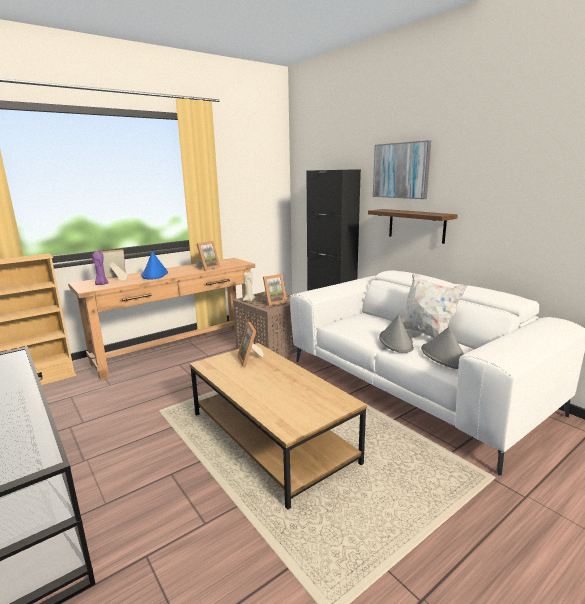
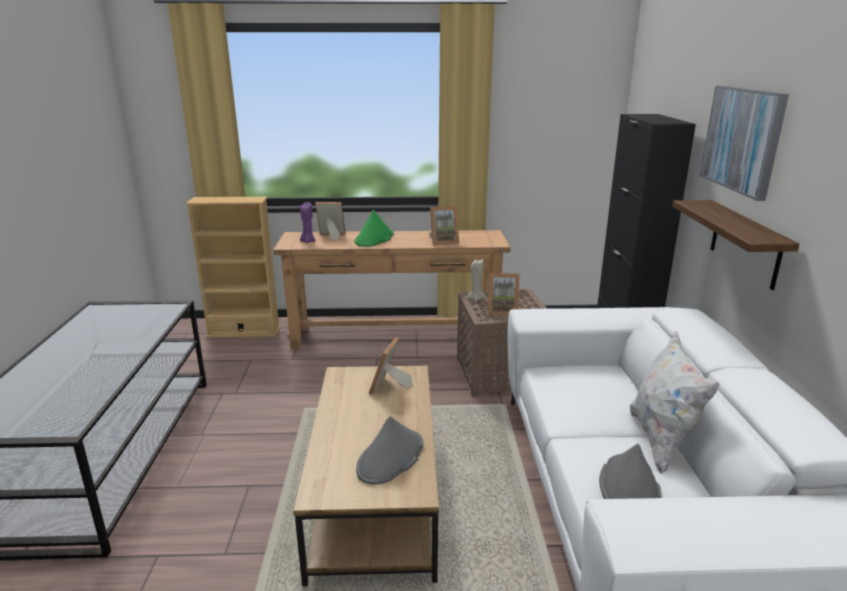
camera: 35 degrees right, 5 degrees up
blue hat [141,251,168,280] -> green hat [355,210,394,247]
grey hat [379,314,414,353] -> grey hat moved to [356,416,424,485]

